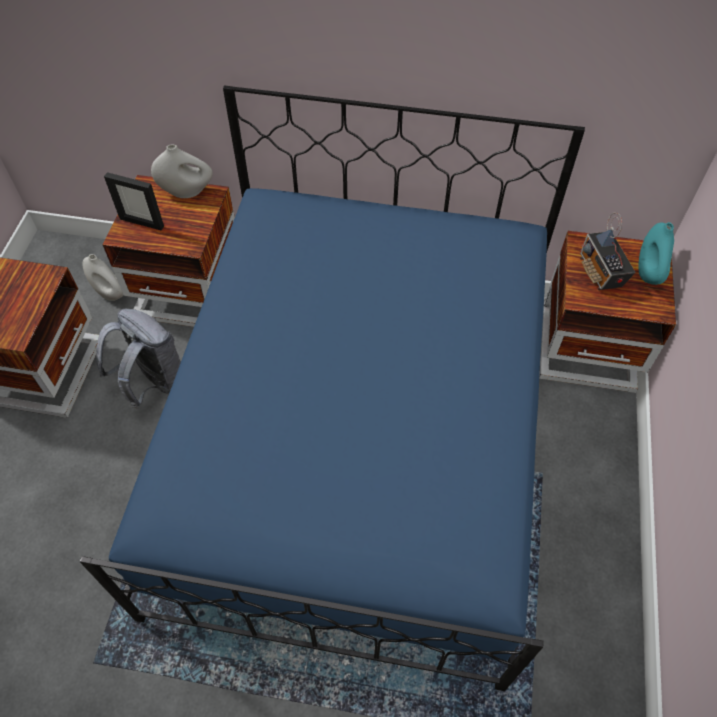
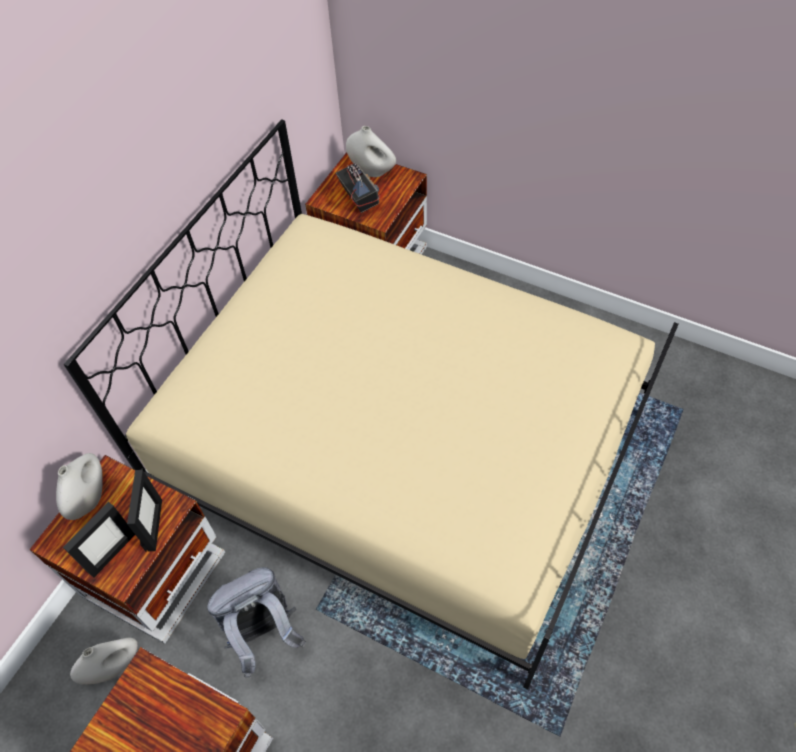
camera: 70 degrees left, 0 degrees up
blue bed [80,85,585,691] -> beige bed [64,119,678,690]
radio [580,212,635,290] -> radio turned 120 degrees counterclockwise [336,162,380,213]
turquoise vase [638,222,674,285] -> white vase [346,126,396,177]
none -> picture frame [127,470,162,552]

